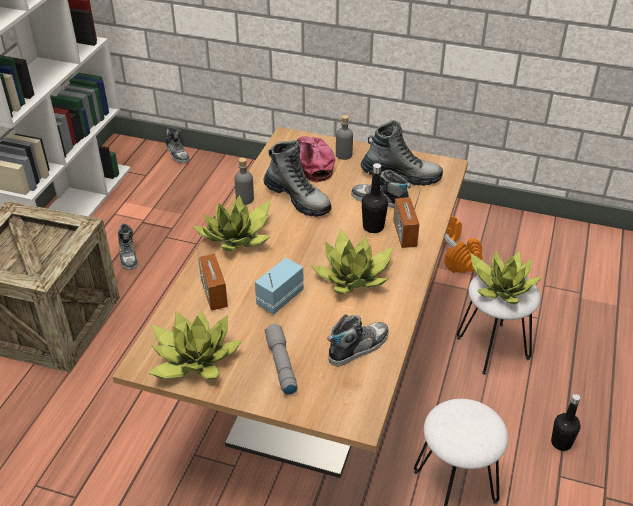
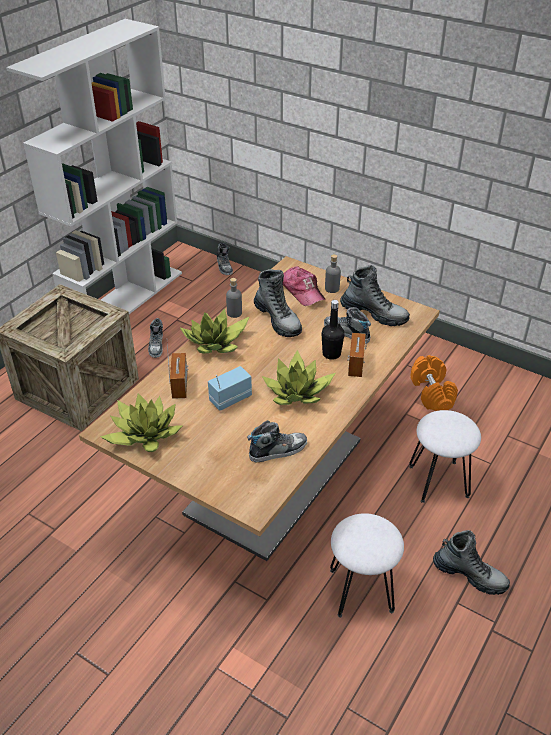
camera: 15 degrees right, 0 degrees up
grey flashlight [265,324,297,395] -> none
cap [297,136,335,182] -> cap turned 150 degrees clockwise [283,266,326,306]
potted plant [470,251,542,304] -> none
black bottle [551,394,581,451] -> boot [433,530,510,595]

